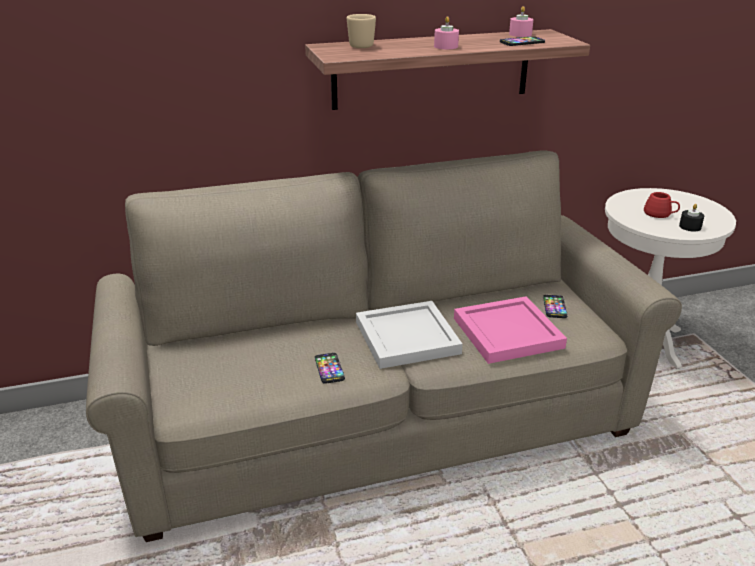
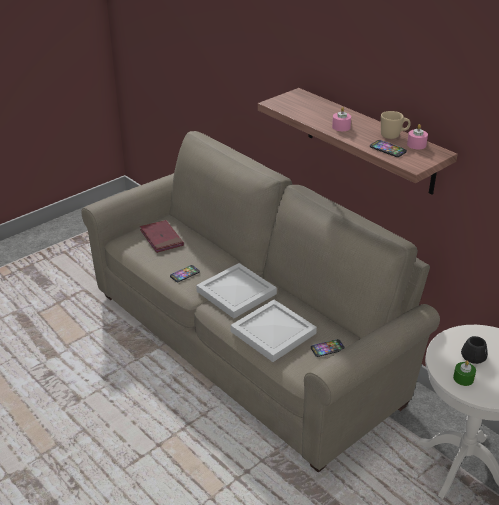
camera: 65 degrees right, 5 degrees up
beige mug [347,14,376,48] -> beige mug moved to [381,111,411,139]
pink tray [454,296,567,364] -> white tray [231,299,317,362]
red mug [644,192,680,218] -> black mug [461,336,488,364]
black candle [679,204,704,232] -> green candle [453,361,476,386]
none -> red book [140,220,184,253]

